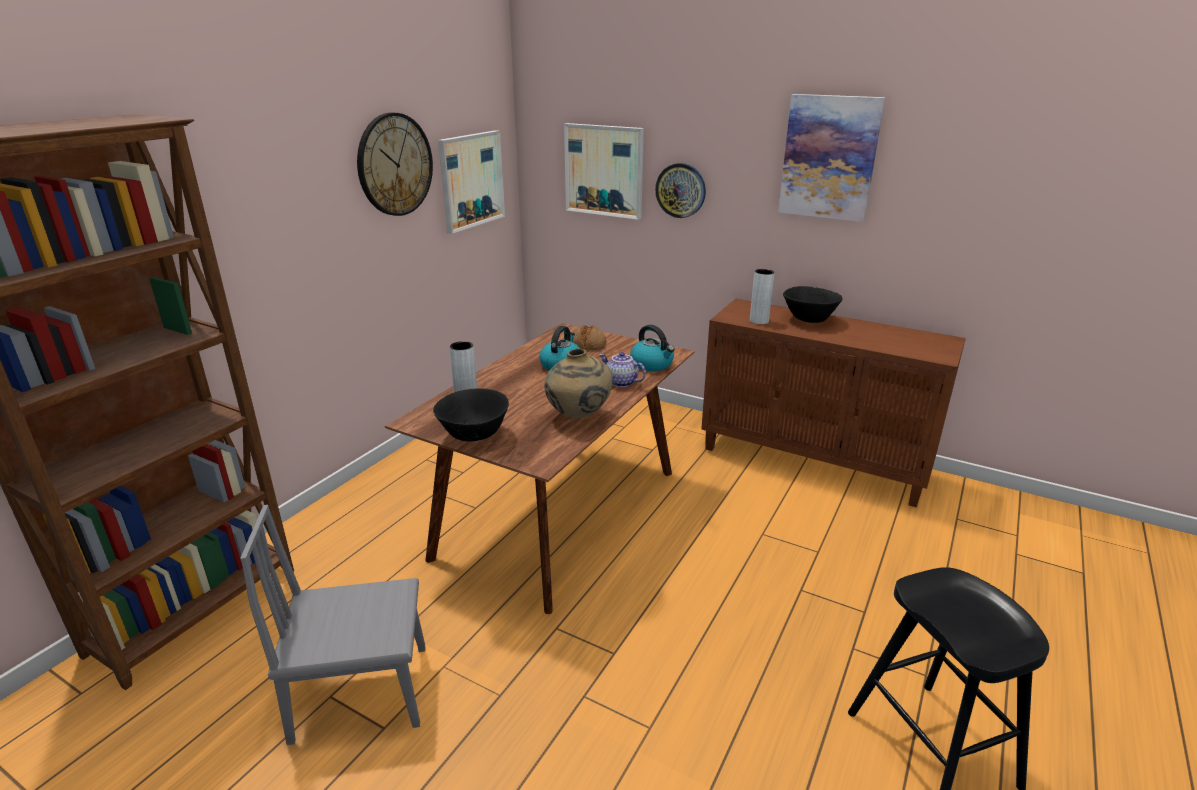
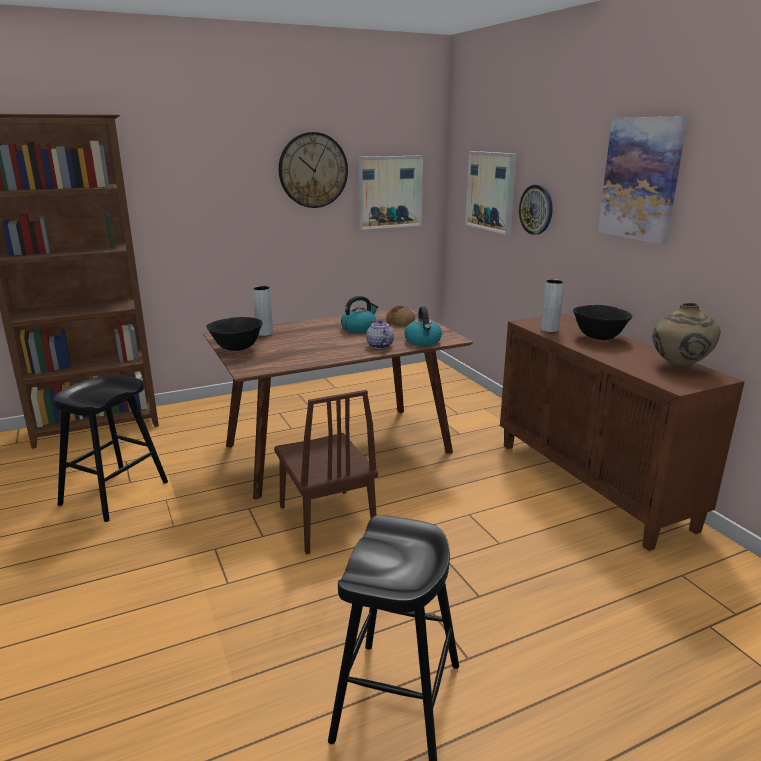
camera: 35 degrees right, 5 degrees down
grey chair [240,505,425,745] -> black stool [53,374,168,522]
beige vase [544,348,612,419] -> beige vase moved to [652,303,720,367]
none -> brown chair [274,390,378,554]

